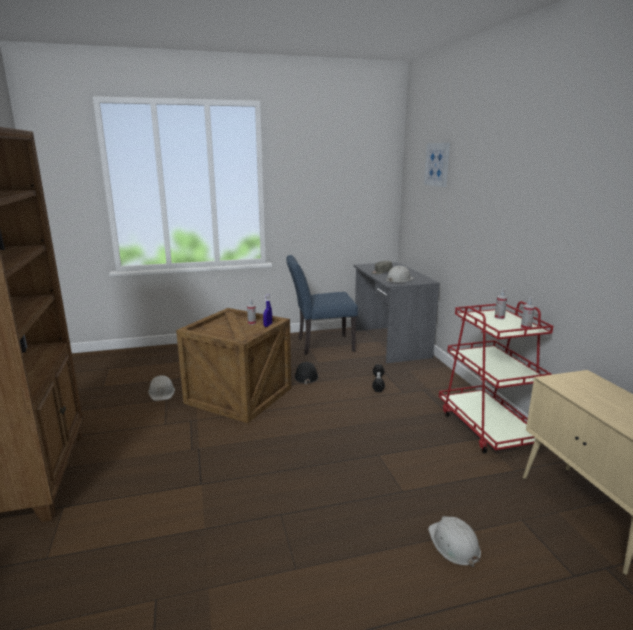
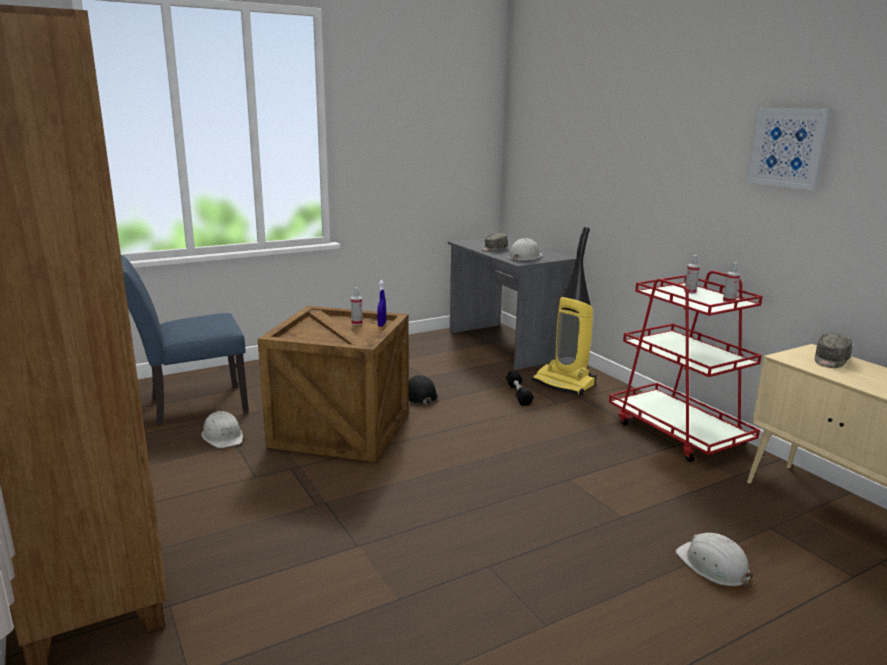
camera: 15 degrees left, 0 degrees up
blue chair [286,255,358,355] -> blue chair moved to [121,255,249,426]
picture [424,143,450,187] -> picture moved to [747,108,832,190]
none -> vacuum cleaner [532,227,596,396]
none -> grey cap [815,333,852,368]

